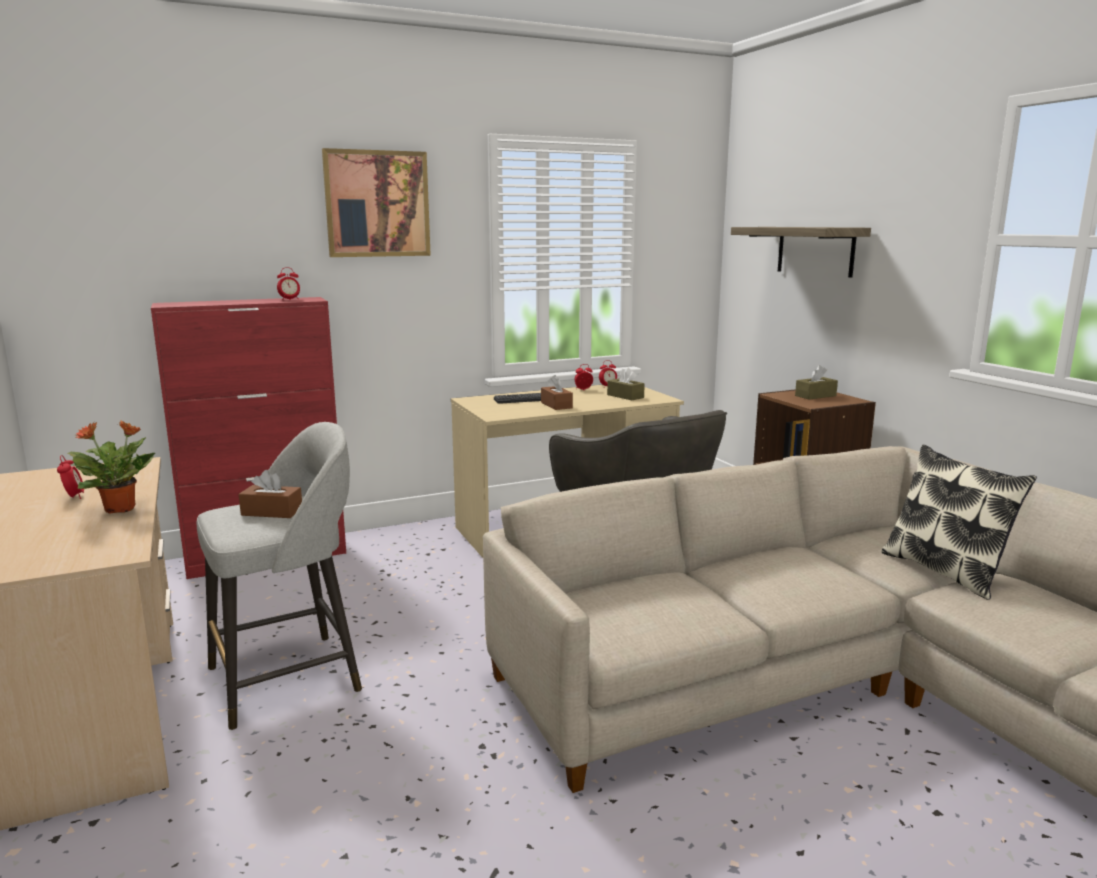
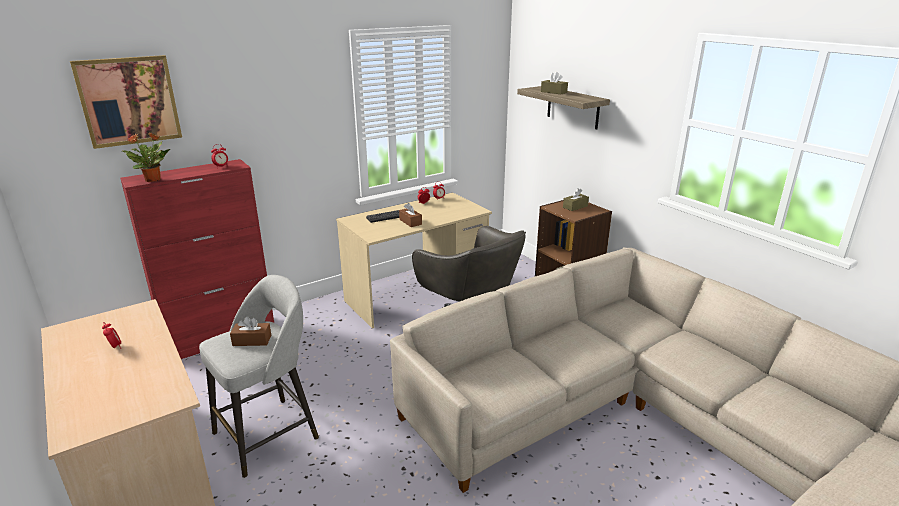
camera: 10 degrees left, 10 degrees up
potted plant [67,421,155,514] -> potted plant moved to [122,133,170,182]
picture [322,148,431,257] -> picture moved to [70,55,182,149]
brown tissue box [607,367,645,400] -> brown tissue box moved to [541,71,568,94]
pillow [881,445,1037,600] -> none

